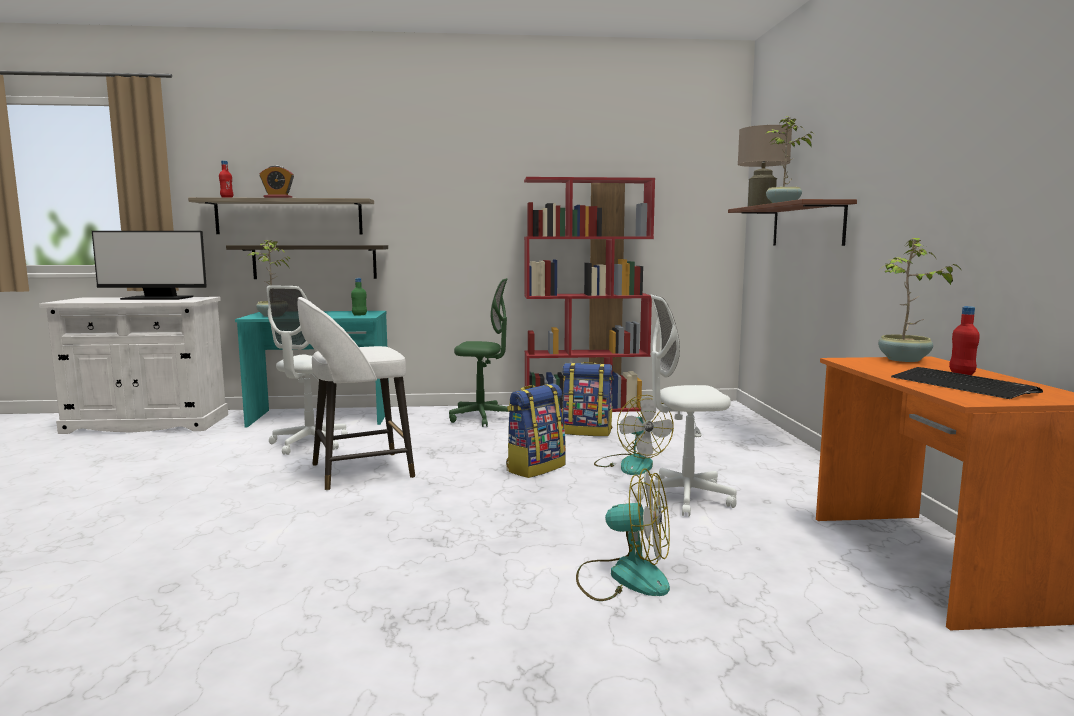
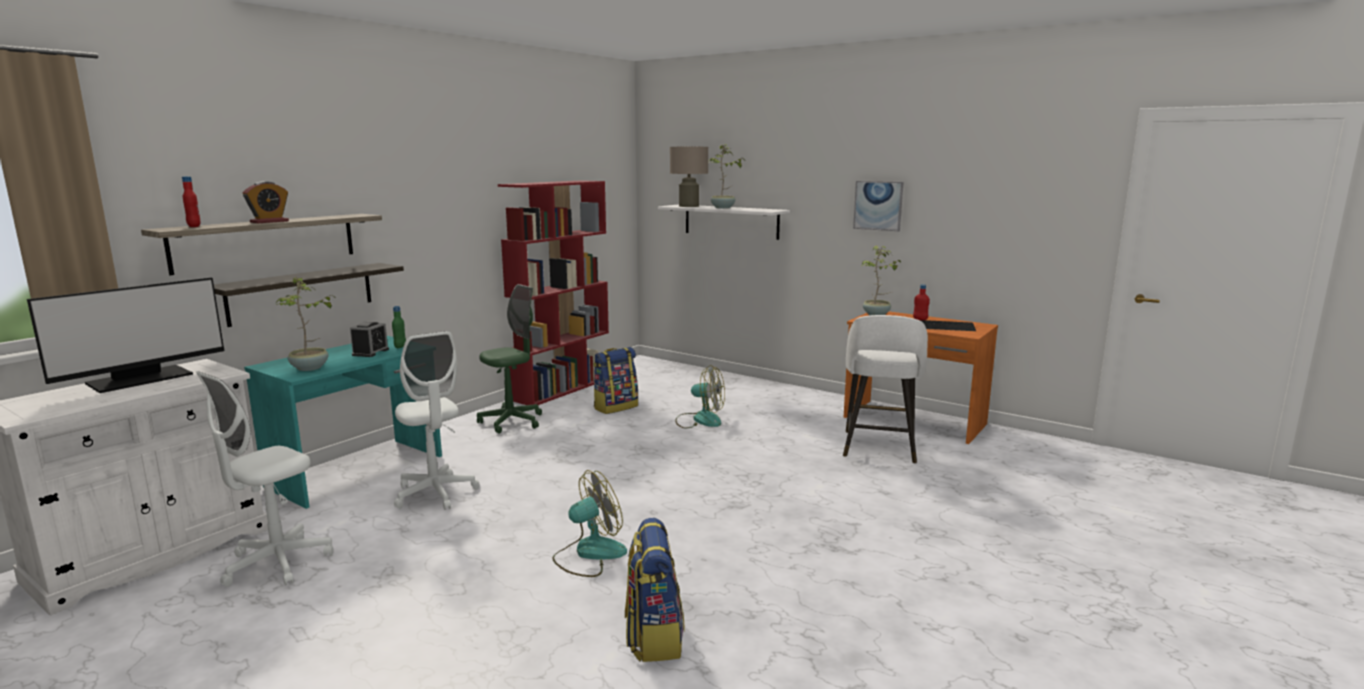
camera: 50 degrees left, 5 degrees up
white stool [298,297,415,491] -> white stool moved to [843,315,928,464]
backpack [506,383,566,478] -> backpack moved to [625,518,685,662]
fan [576,469,670,601] -> fan moved to [552,470,627,577]
white office chair [634,294,737,516] -> white office chair moved to [196,371,334,587]
brown shelf [728,199,857,246] -> white shelf [658,205,790,240]
none -> alarm clock [350,322,389,357]
none -> picture [853,181,904,231]

